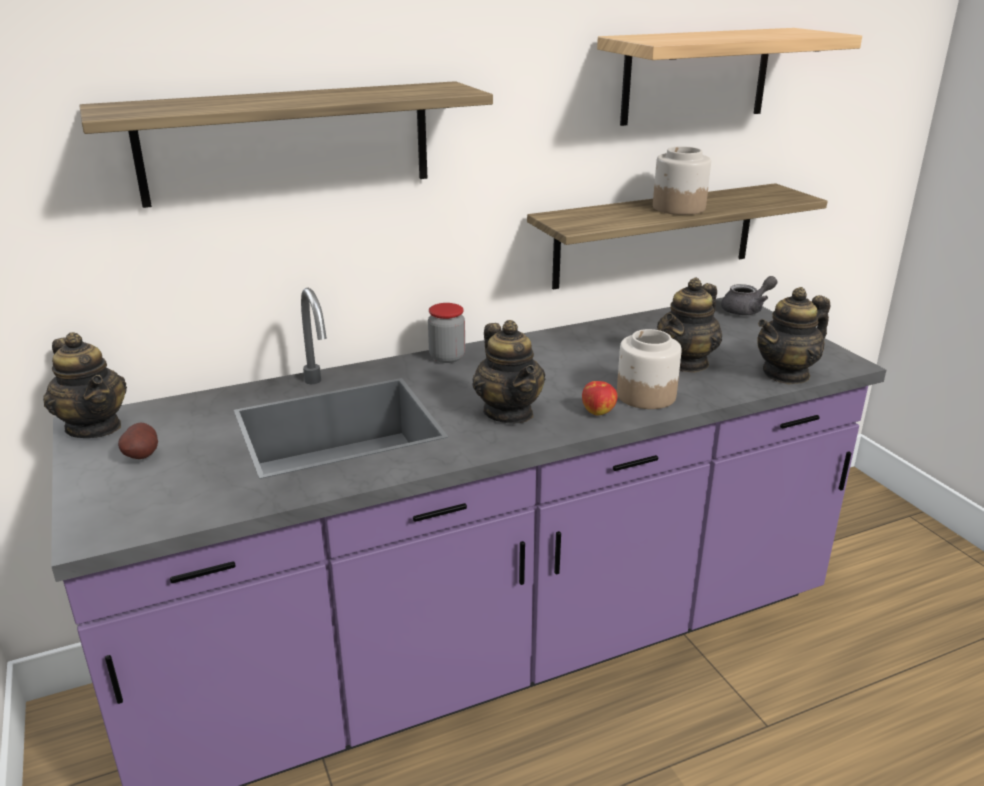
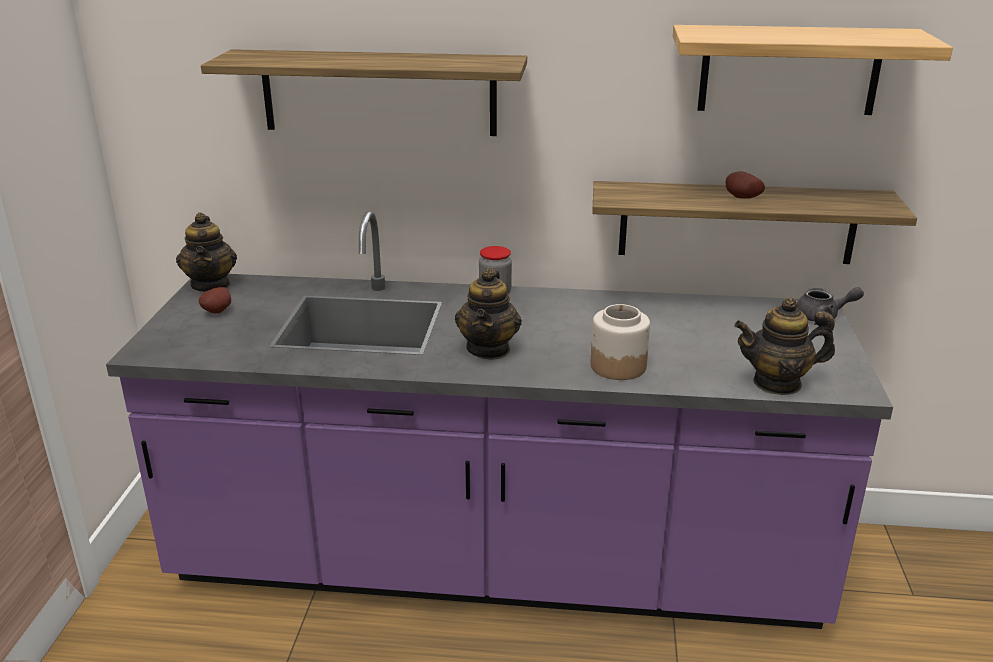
camera: 30 degrees right, 0 degrees up
apple [582,381,618,415] -> none
jar [653,146,711,215] -> potato [725,171,765,199]
teapot [657,277,722,373] -> none

